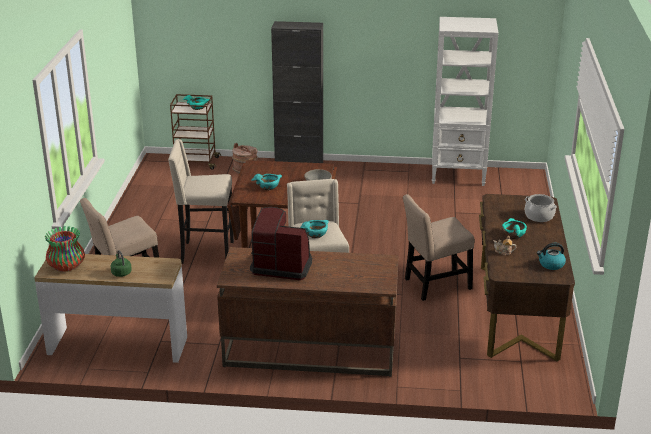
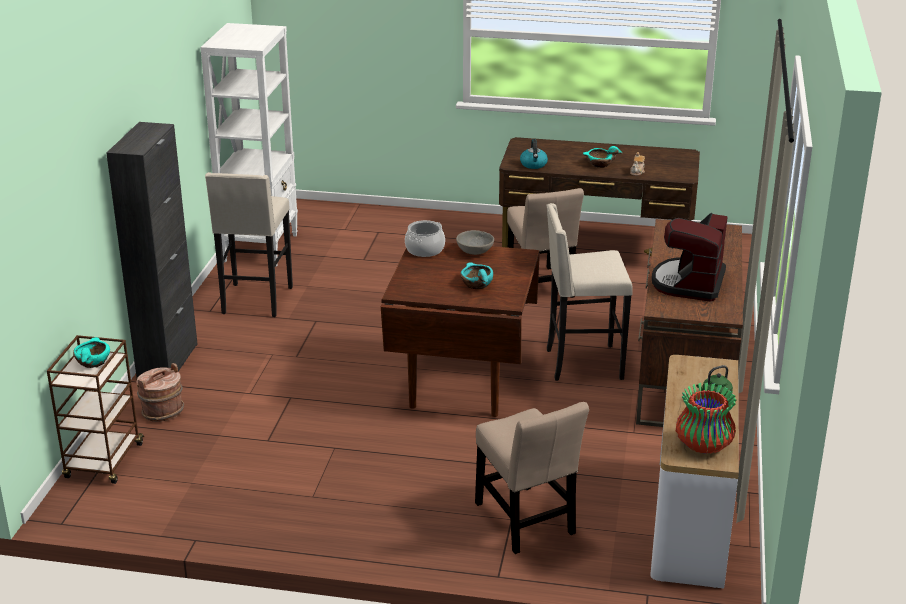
camera: 85 degrees left, 0 degrees up
beige stool [168,139,234,264] -> beige stool moved to [205,172,293,317]
turquoise bowl [300,220,329,238] -> none
cooking pot [525,194,557,222] -> cooking pot moved to [405,220,445,257]
kettle [537,243,566,270] -> kettle moved to [520,139,548,169]

